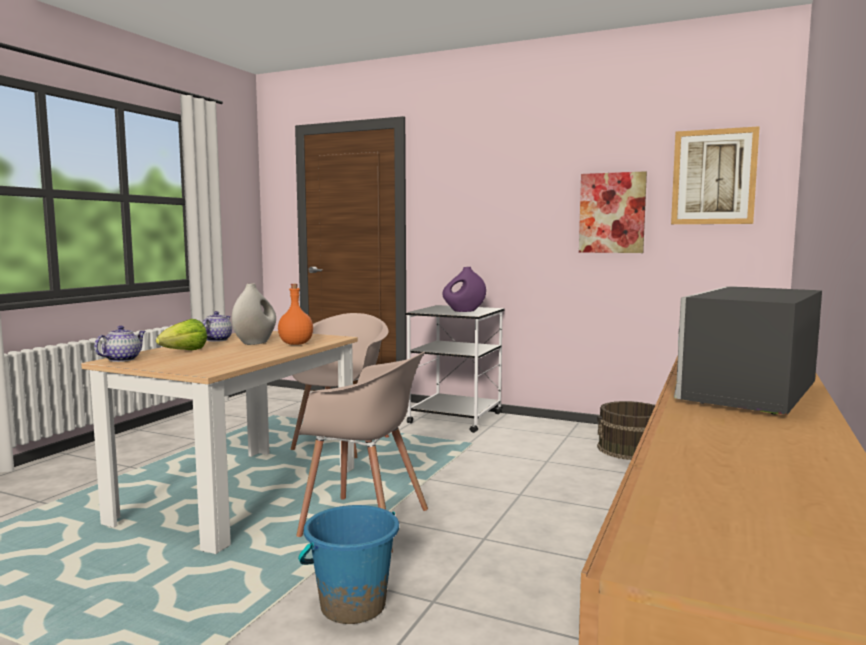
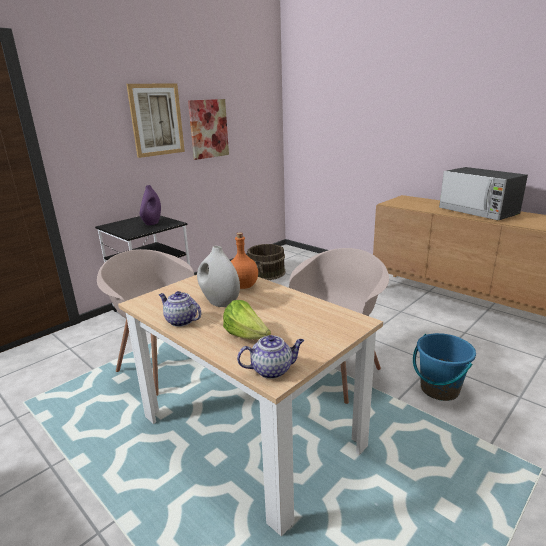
camera: 70 degrees left, 15 degrees up
teapot [94,326,146,362] -> teapot turned 120 degrees clockwise [237,335,304,379]
picture [671,126,760,224] -> picture moved to [126,83,185,158]

